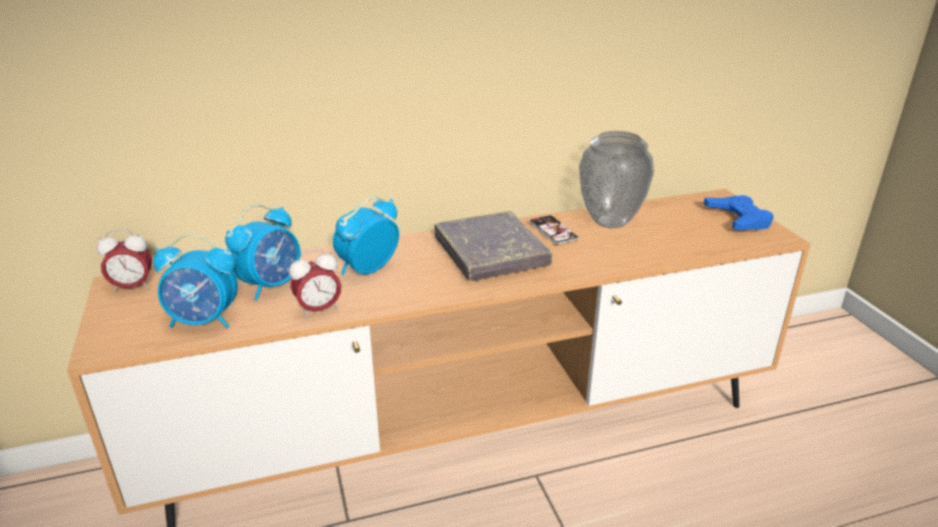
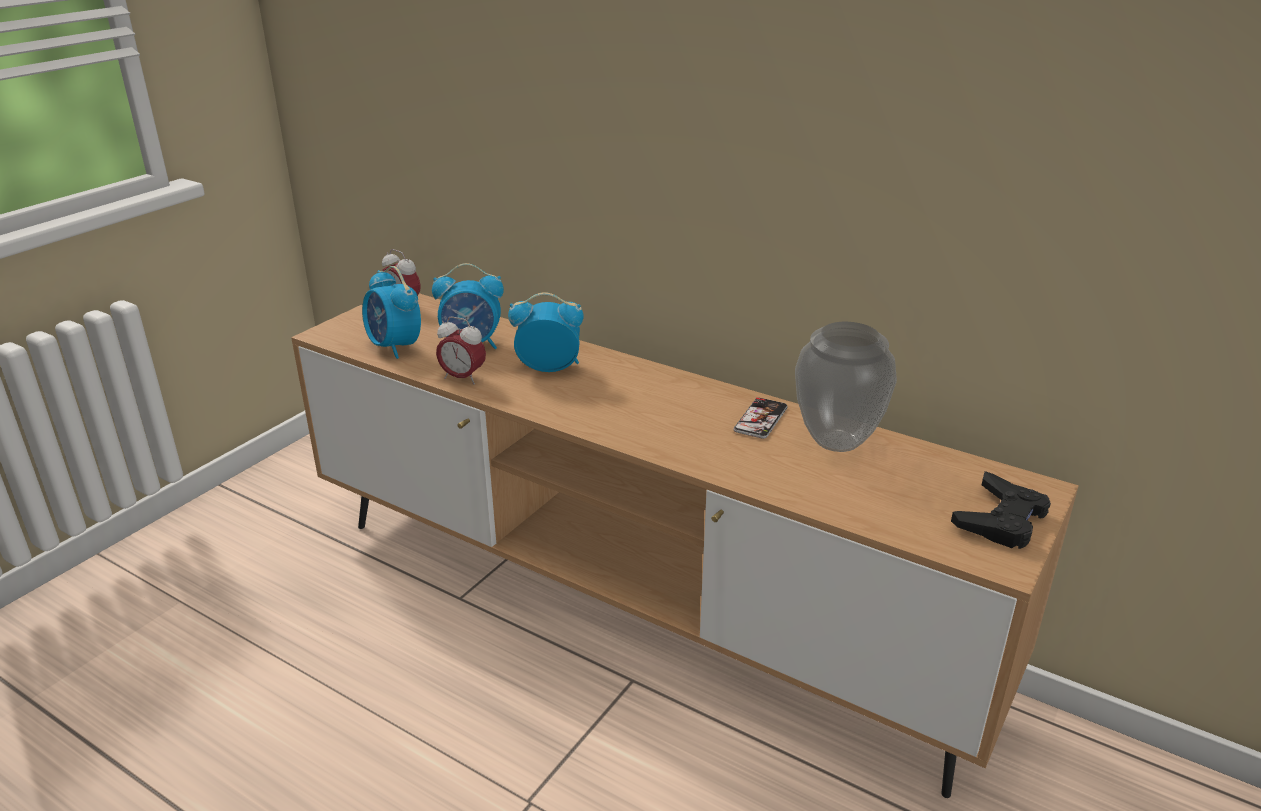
camera: 50 degrees right, 0 degrees up
grey book [434,211,552,281] -> none
blue game controller [704,195,774,230] -> black game controller [951,471,1051,549]

